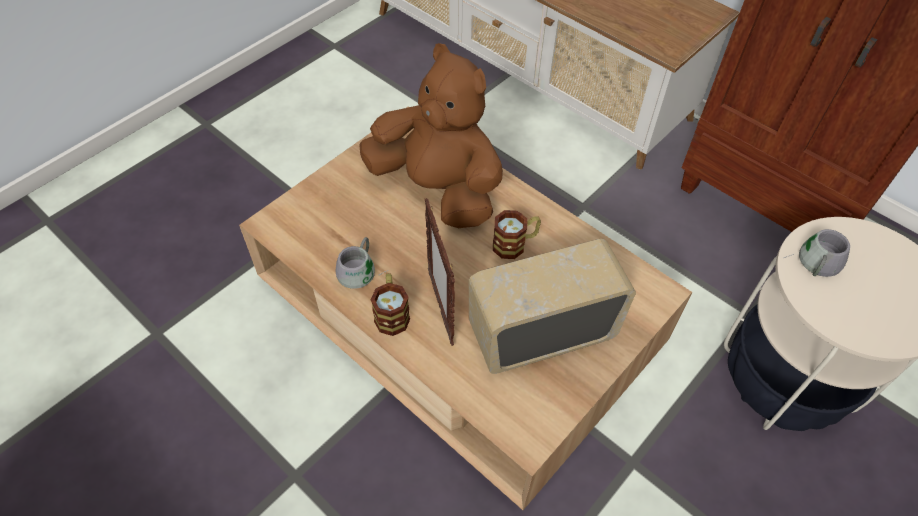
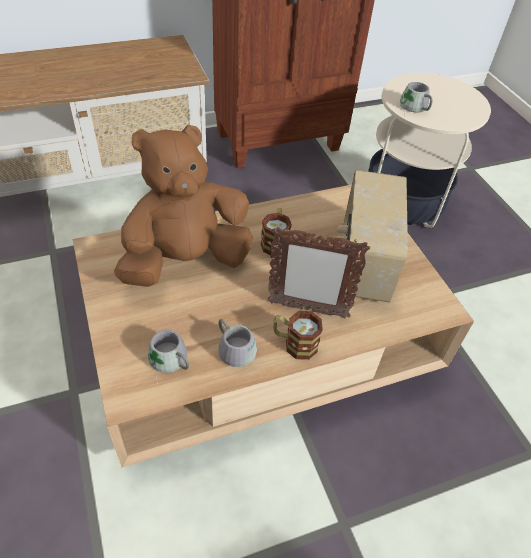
camera: 65 degrees left, 5 degrees down
none -> grey mug [148,330,189,384]

